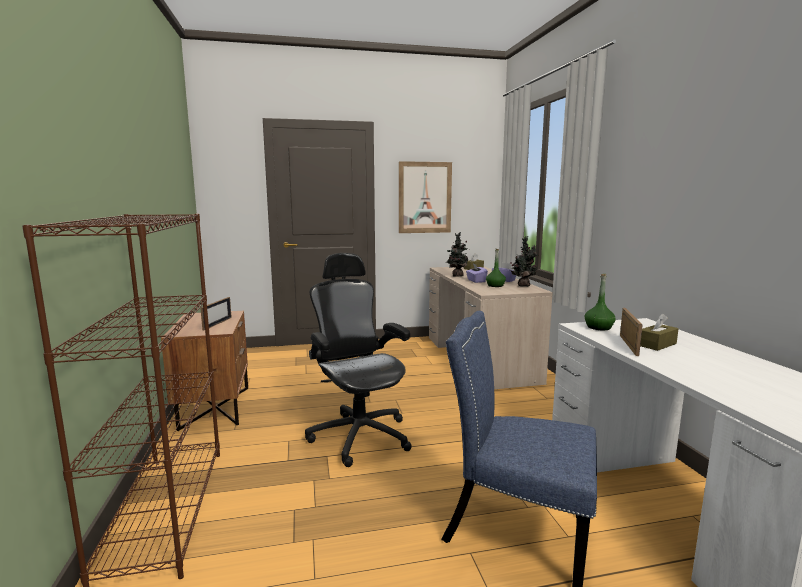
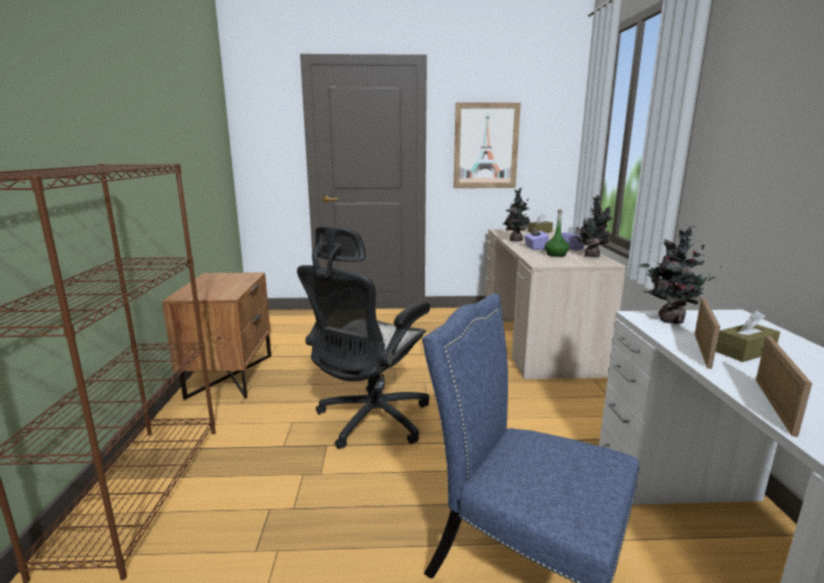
camera: 10 degrees right, 5 degrees up
picture frame [200,297,232,331] -> picture frame moved to [756,336,812,437]
office chair [305,253,412,467] -> office chair turned 135 degrees counterclockwise [297,226,430,449]
green bottle [585,274,616,330] -> potted plant [639,225,721,324]

